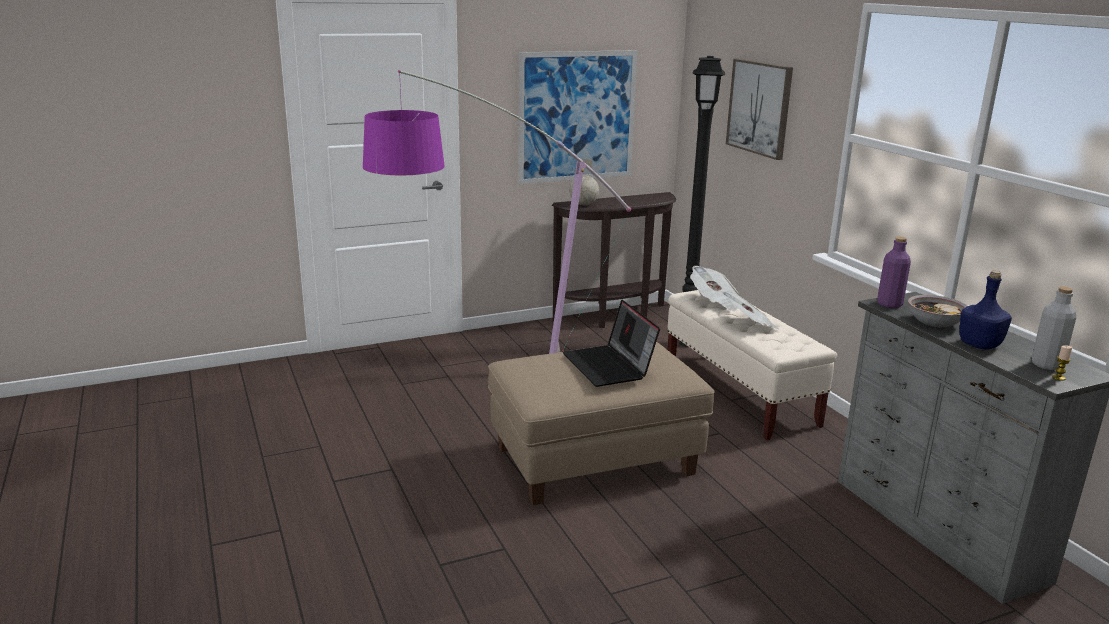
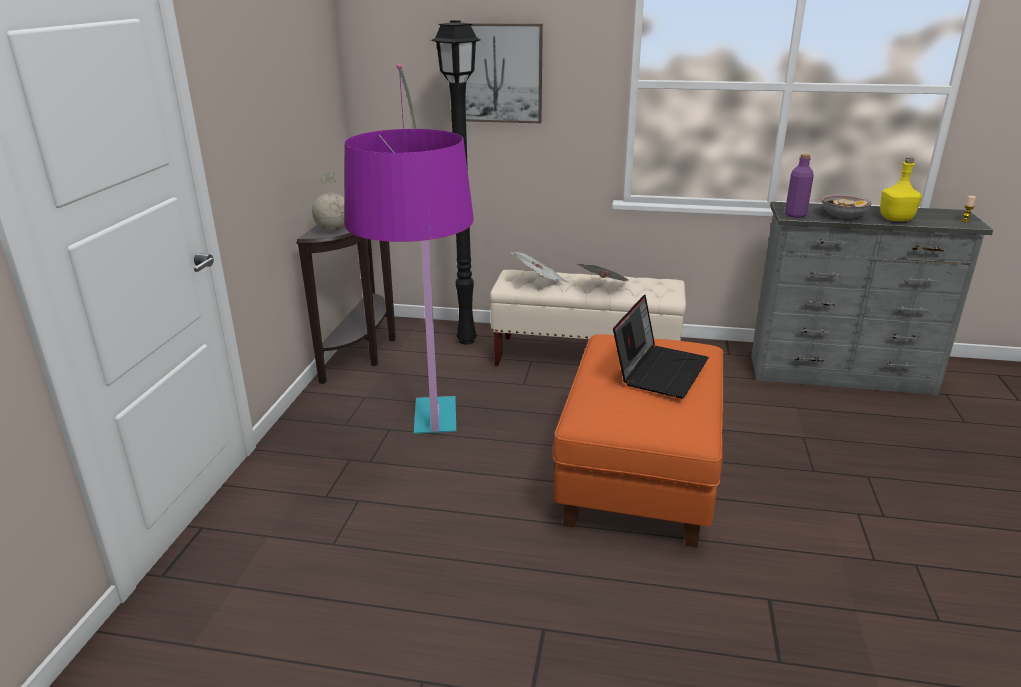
camera: 55 degrees left, 5 degrees up
beige ottoman [488,342,715,505] -> orange ottoman [553,334,723,548]
picture [518,50,638,184] -> none
laptop [563,300,660,387] -> laptop turned 75 degrees counterclockwise [613,295,709,398]
blue bottle [959,271,1012,350] -> yellow bottle [880,157,922,221]
grey bottle [1032,286,1076,370] -> none

